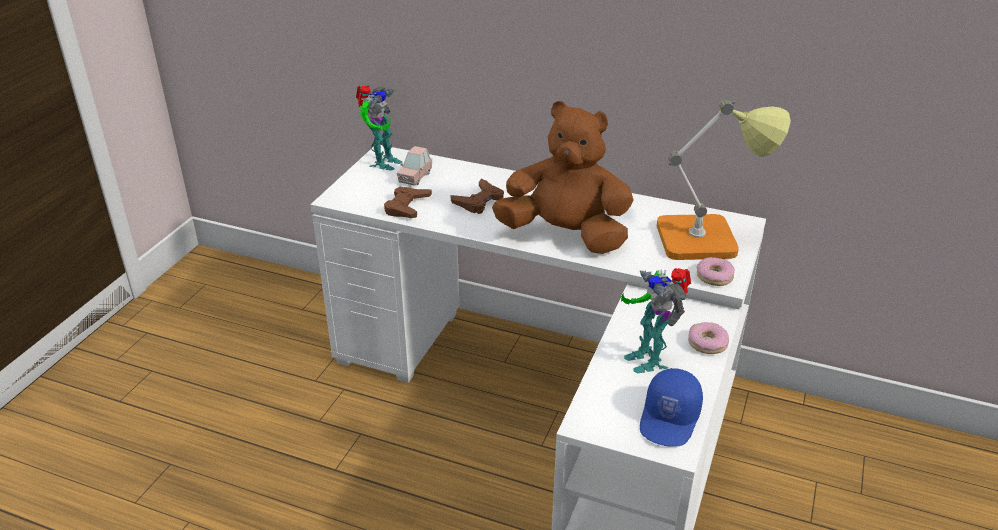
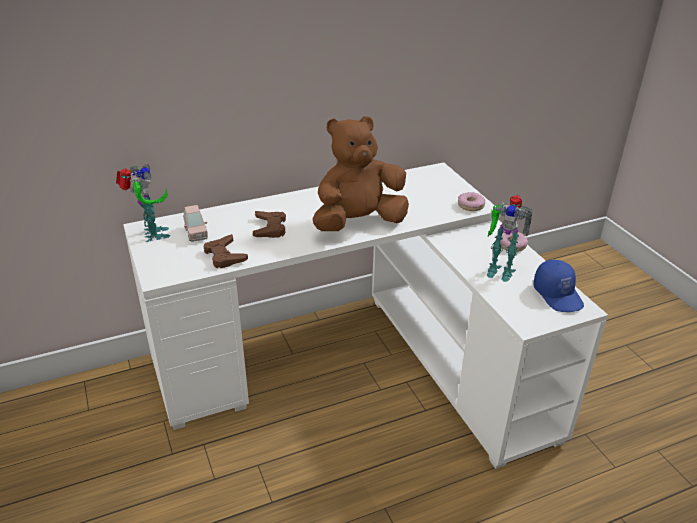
camera: 45 degrees left, 0 degrees up
table lamp [657,100,791,260] -> none

